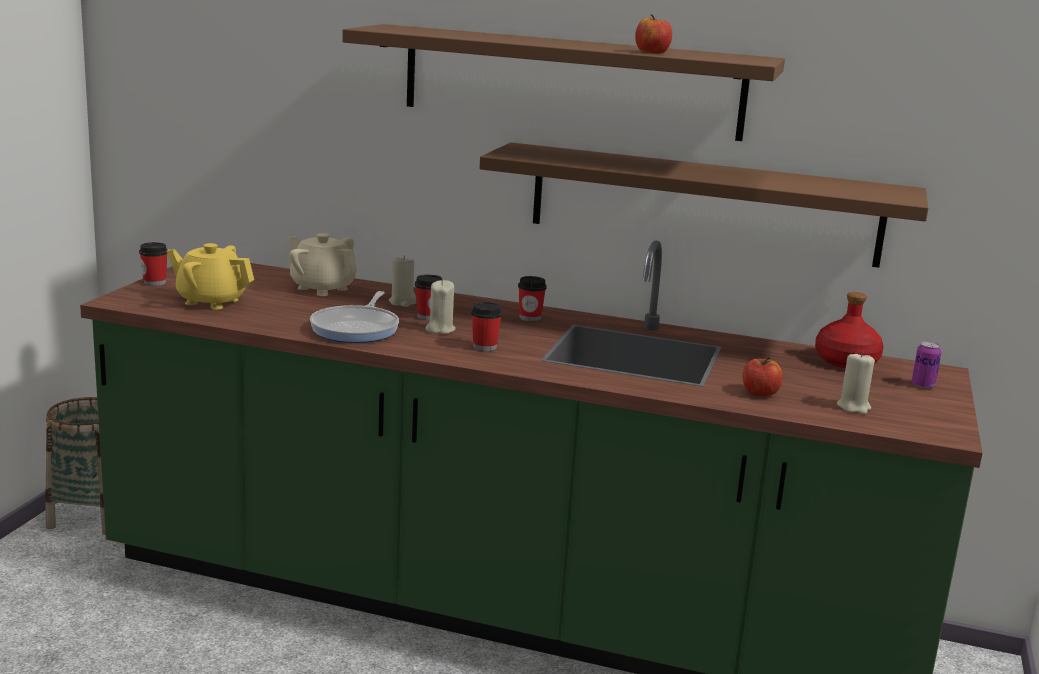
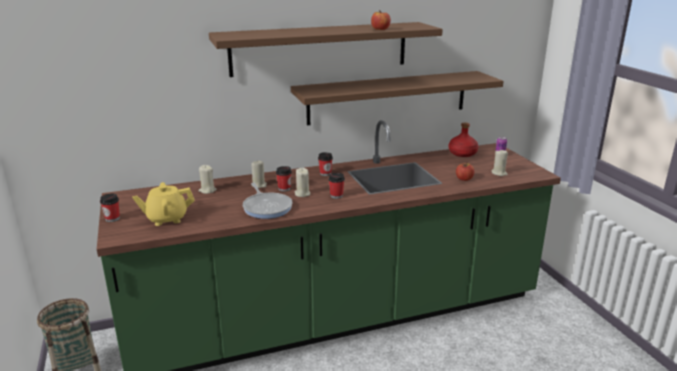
camera: 35 degrees left, 5 degrees up
beige teapot [288,233,357,296] -> beige candle [198,165,217,194]

